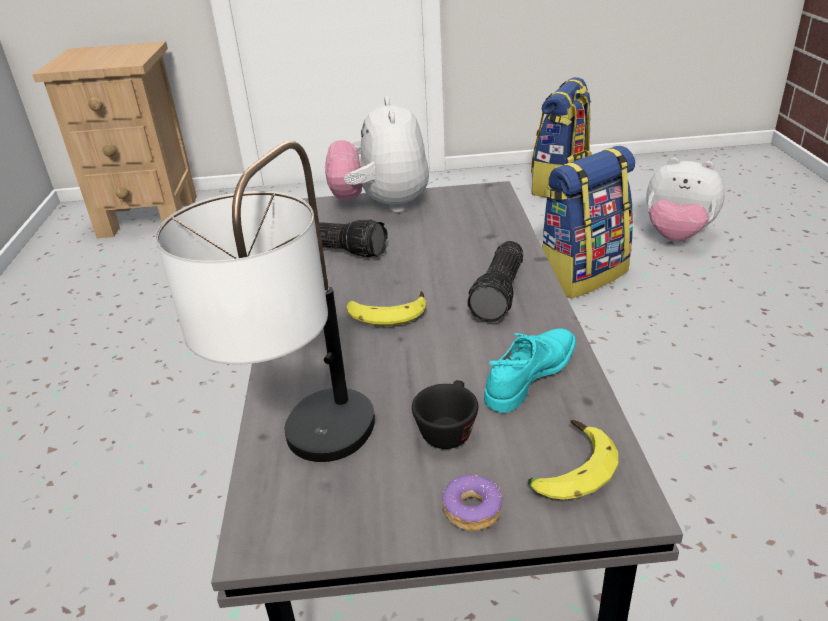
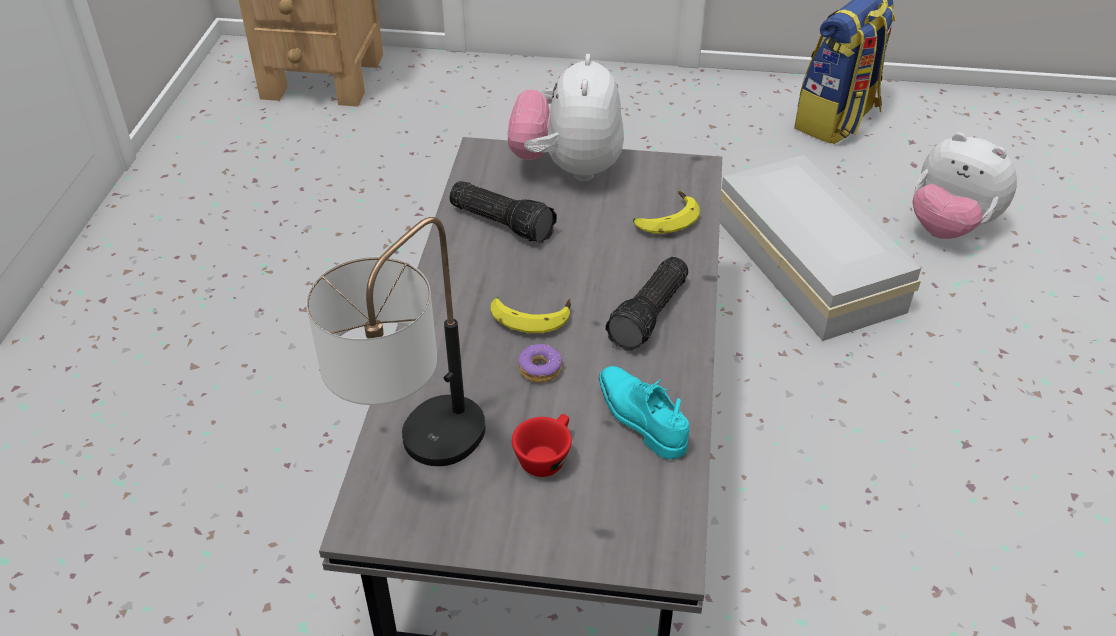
camera: 10 degrees right, 10 degrees up
black cup [412,380,478,449] -> red cup [512,414,572,477]
donut [442,475,502,531] -> donut moved to [518,344,562,383]
turquoise shoe [484,328,576,413] -> turquoise shoe turned 90 degrees counterclockwise [599,366,689,459]
banana [528,420,618,500] -> banana moved to [633,191,700,234]
backpack [542,146,635,299] -> white storage box [720,155,921,341]

